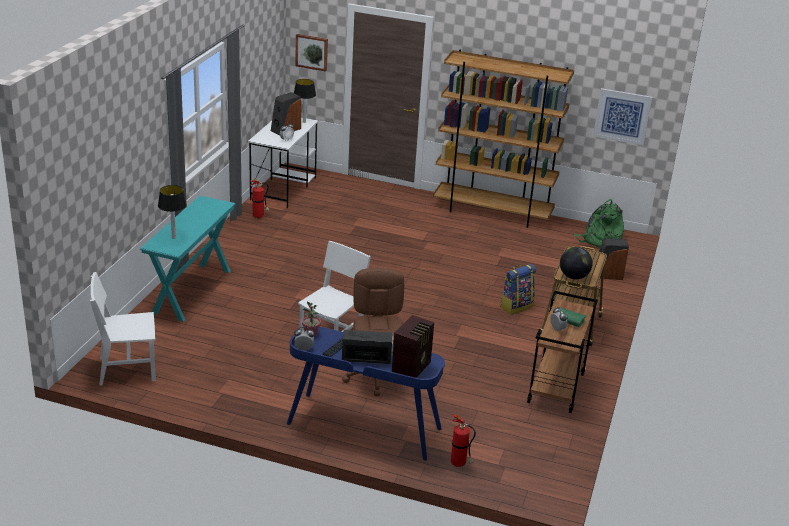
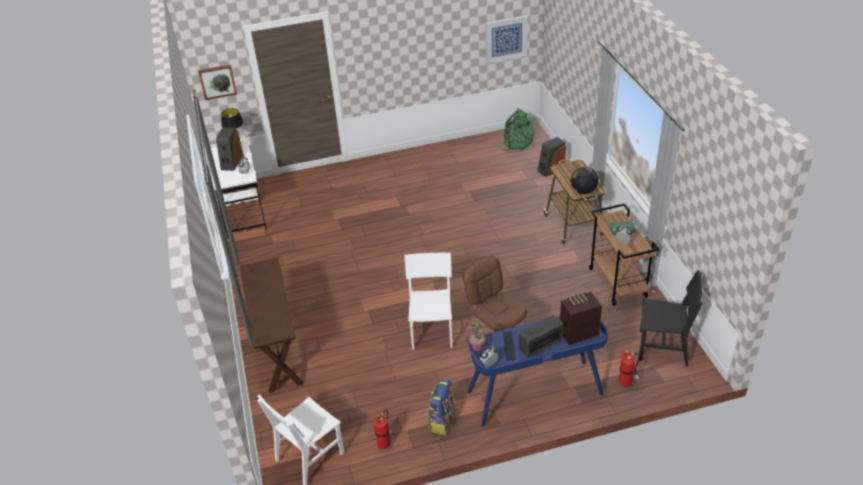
camera: 30 degrees left, 10 degrees up
turquoise console table [140,196,236,322] -> brown console table [240,257,304,393]
table lamp [158,185,187,239] -> none
fire extinguisher [250,178,269,219] -> fire extinguisher moved to [373,410,392,449]
radio [392,315,434,378] -> radio turned 105 degrees counterclockwise [560,292,602,345]
brown bookcase [433,50,574,228] -> none
backpack [501,264,536,314] -> backpack moved to [427,379,456,435]
none -> black chair [639,270,703,367]

